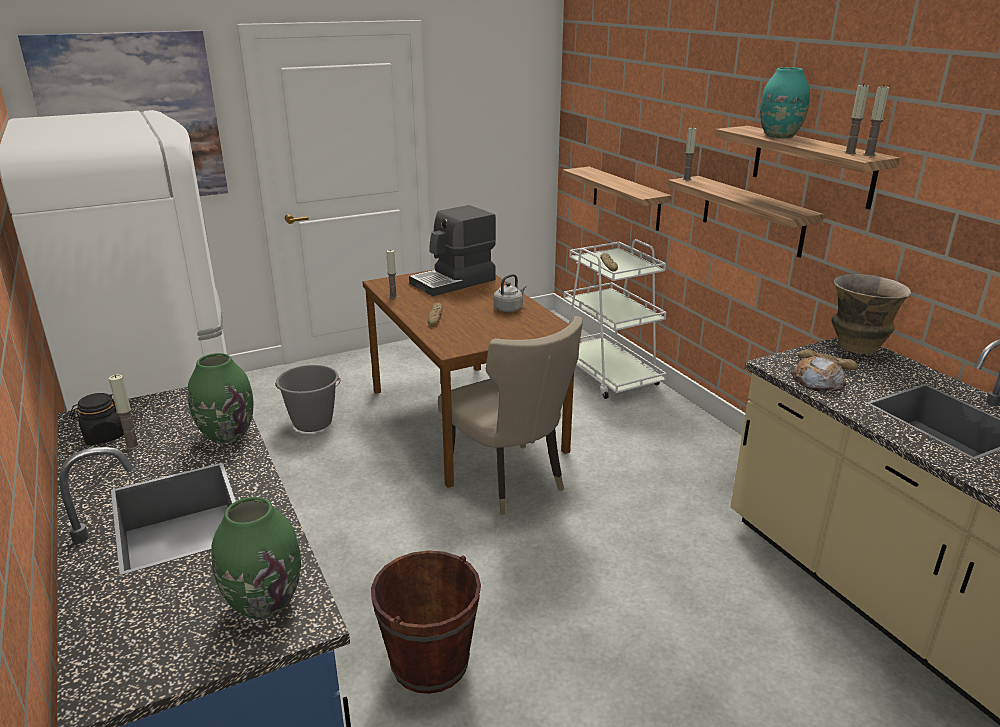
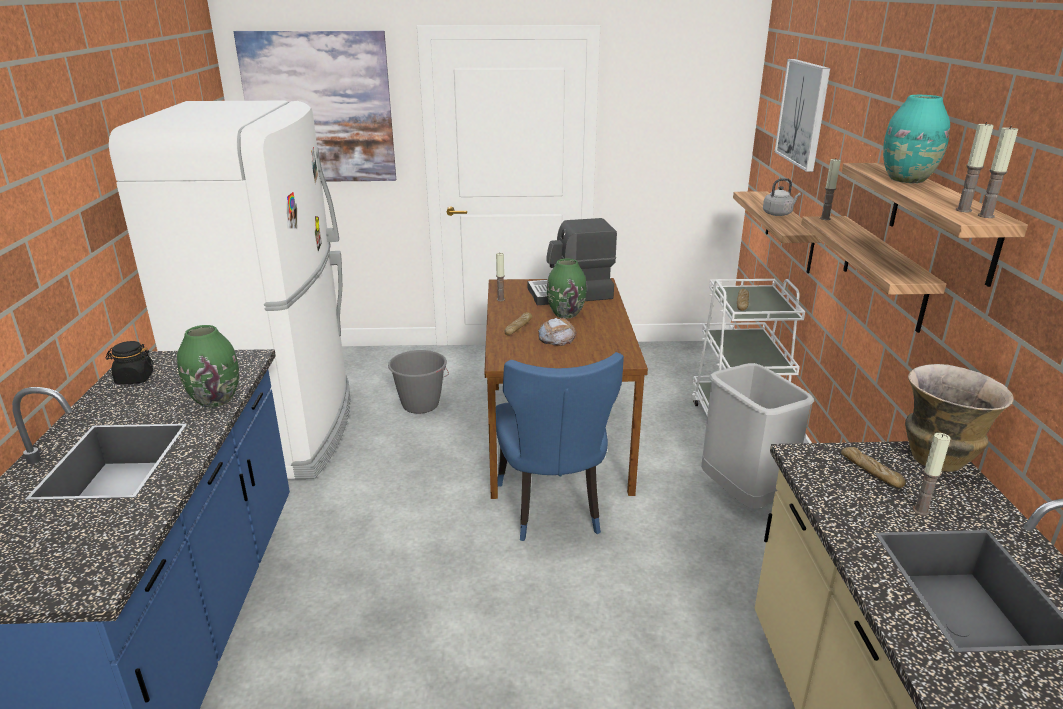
camera: 25 degrees right, 0 degrees up
candle [109,374,140,450] -> candle moved to [913,433,951,516]
green vase [211,497,301,619] -> green vase moved to [547,259,587,319]
brown bucket [371,550,481,694] -> none
beige chair [438,316,583,515] -> blue chair [496,352,624,541]
grey kettle [493,274,526,312] -> grey kettle moved to [763,178,801,216]
bread [791,355,846,392] -> bread moved to [538,318,576,346]
none -> grey trash can [701,363,814,509]
none -> picture [775,59,830,172]

